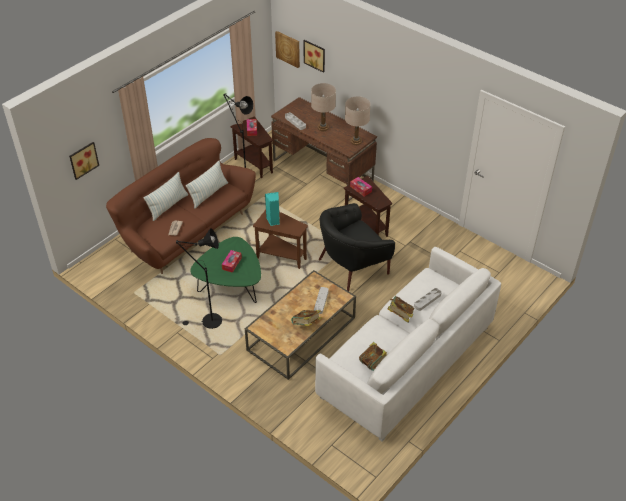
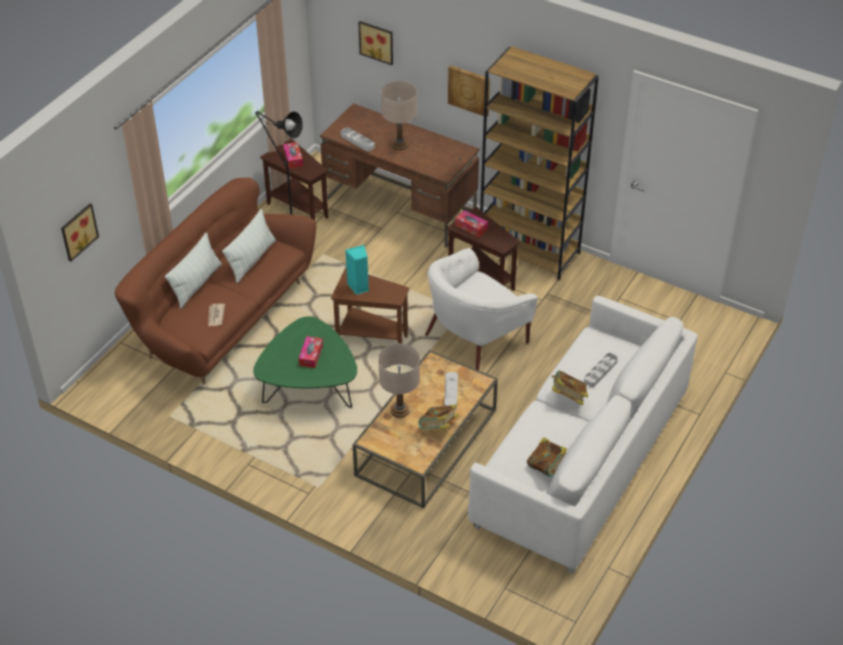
camera: 10 degrees left, 0 degrees up
black floor lamp [176,228,222,329] -> none
picture [275,31,300,68] -> picture moved to [448,65,490,116]
black armchair [319,203,395,291] -> white armchair [425,248,538,371]
beige table lamp [345,96,371,145] -> beige table lamp moved to [378,343,420,418]
none -> brown bookcase [479,46,599,280]

